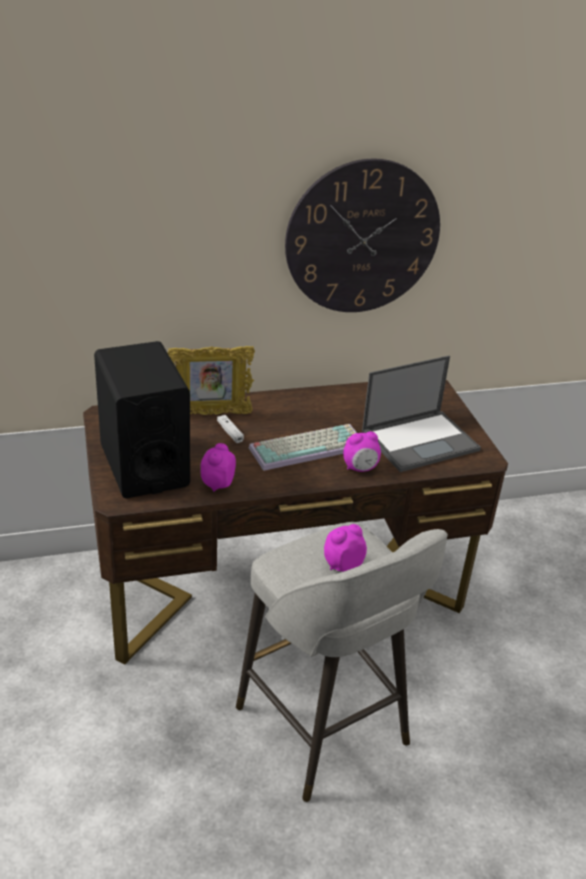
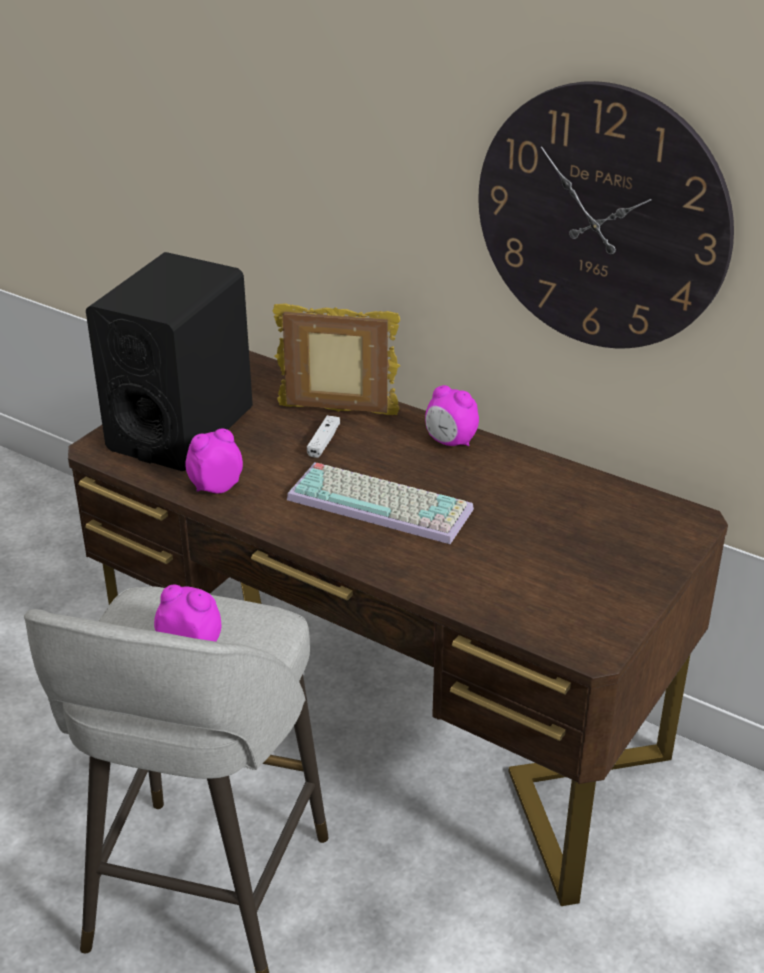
camera: 50 degrees right, 0 degrees up
picture frame [168,346,255,415] -> picture frame turned 150 degrees clockwise [272,303,400,415]
alarm clock [343,431,381,472] -> alarm clock moved to [425,385,479,446]
laptop [362,355,481,472] -> none

